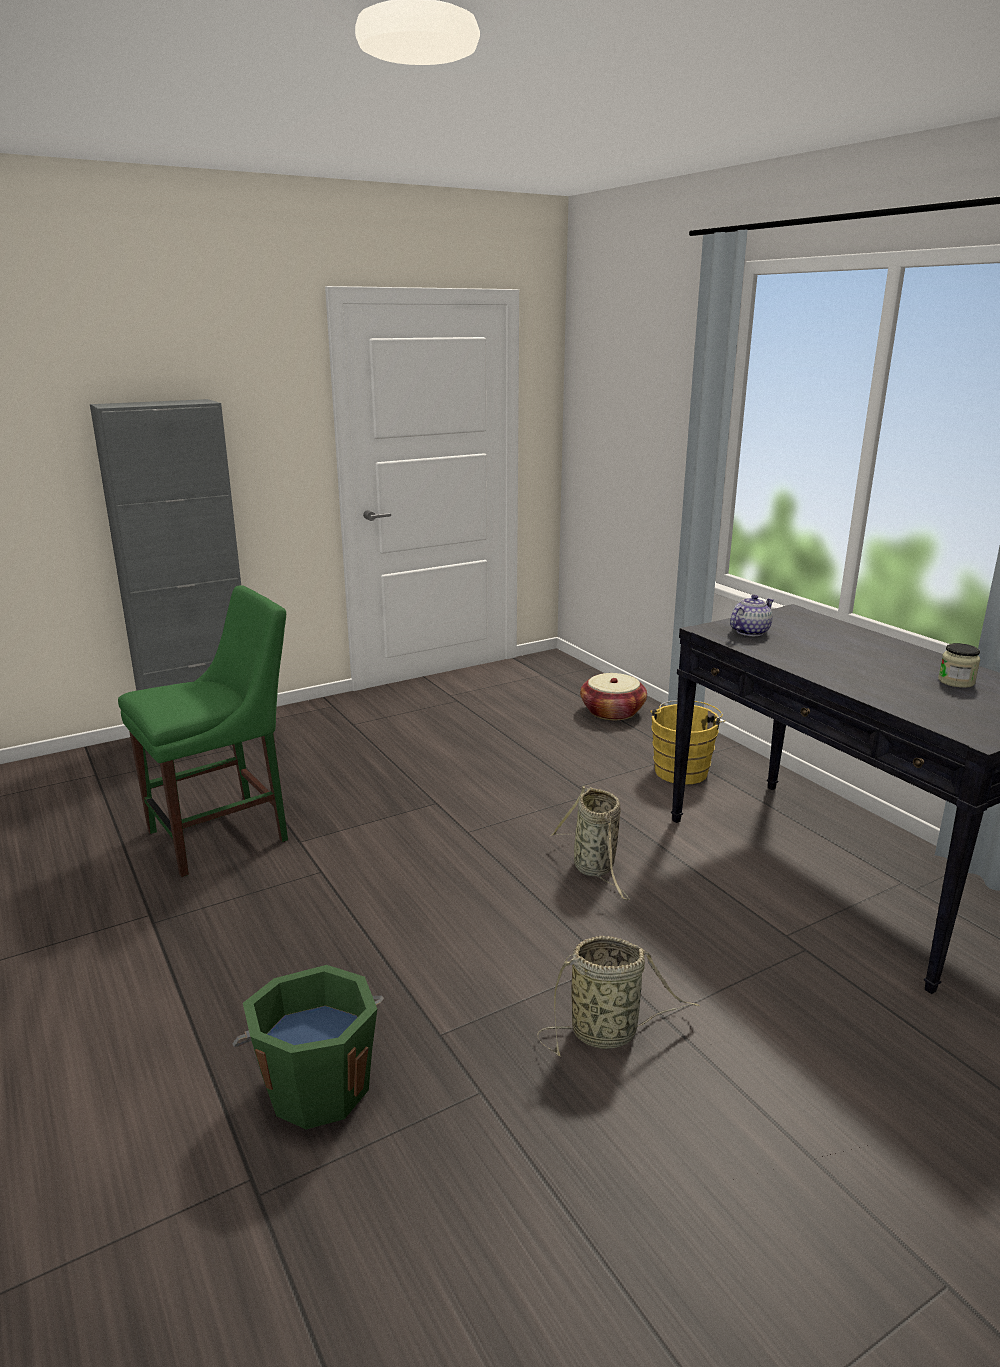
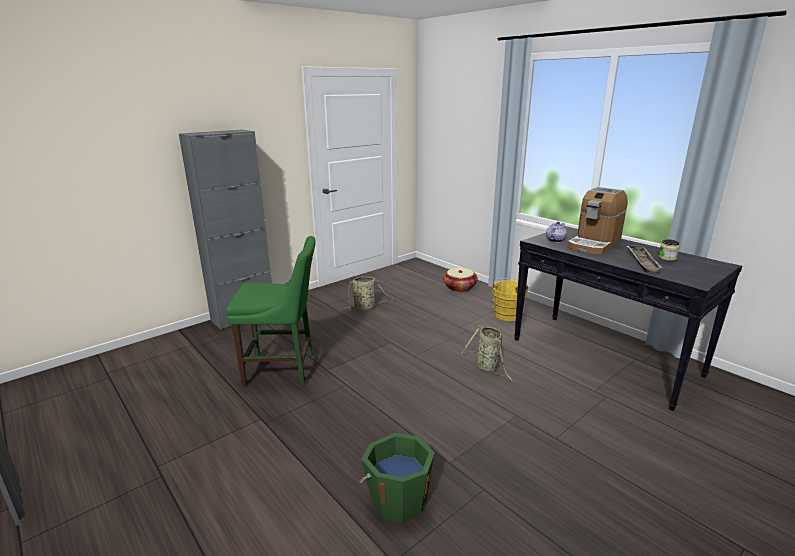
camera: 10 degrees left, 0 degrees up
green chair [118,585,288,877] -> green chair turned 45 degrees clockwise [226,236,316,387]
basket [537,936,700,1057] -> basket moved to [346,276,394,310]
none -> coffee machine [567,187,628,254]
none -> tray [626,245,663,273]

